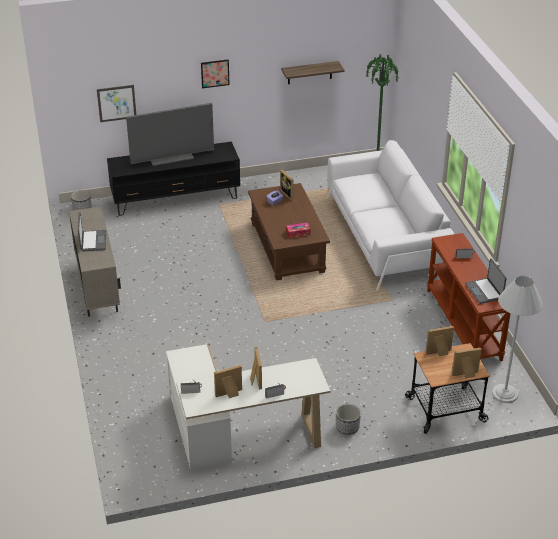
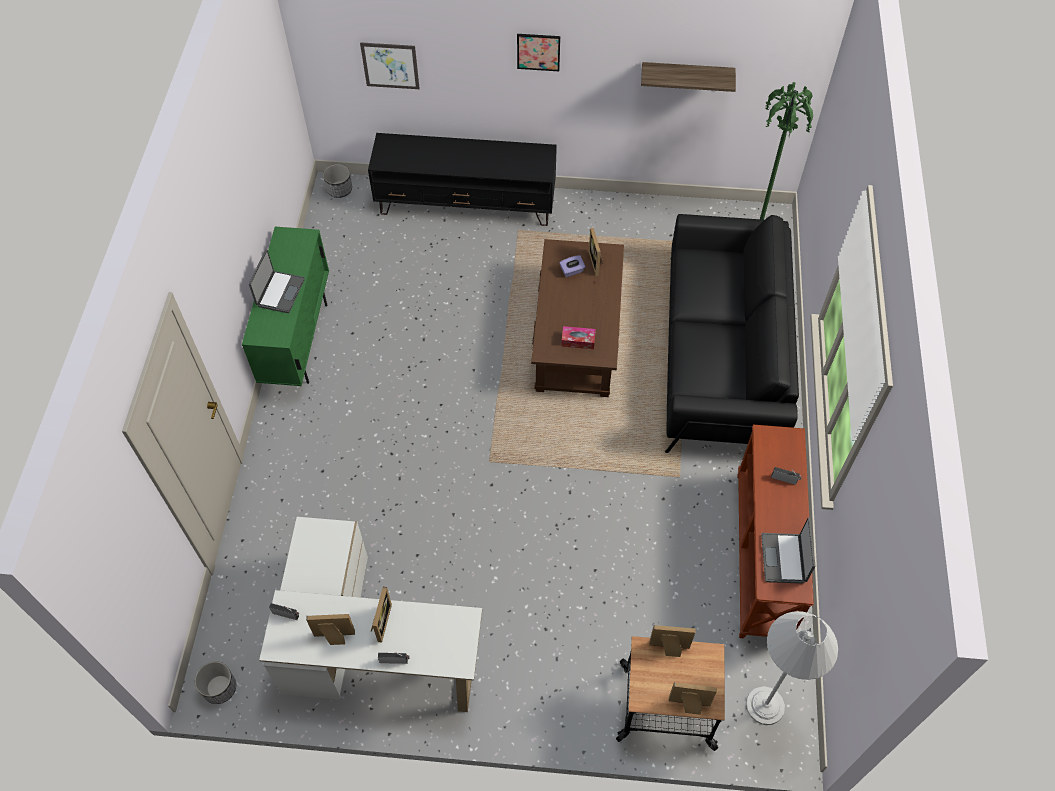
camera: 20 degrees right, 20 degrees up
beige cabinet [69,207,121,317] -> green cabinet [242,227,329,386]
television [126,103,214,166] -> none
white sofa [327,140,454,291] -> black sofa [665,214,799,453]
planter [336,404,361,435] -> planter moved to [195,661,236,704]

